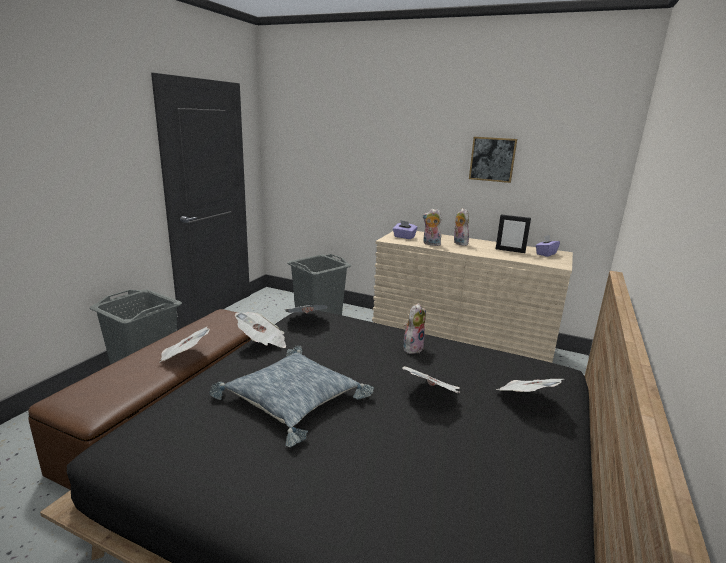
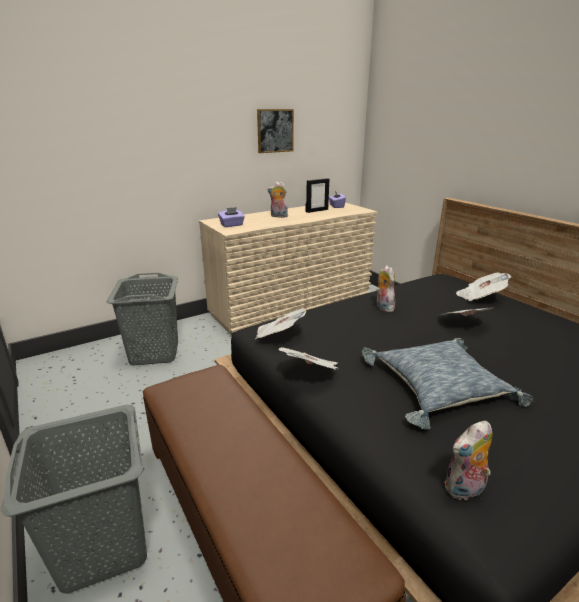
camera: 55 degrees left, 5 degrees up
newspaper [159,327,210,363] -> none
plush toy [423,209,442,246] -> plush toy moved to [444,420,492,500]

